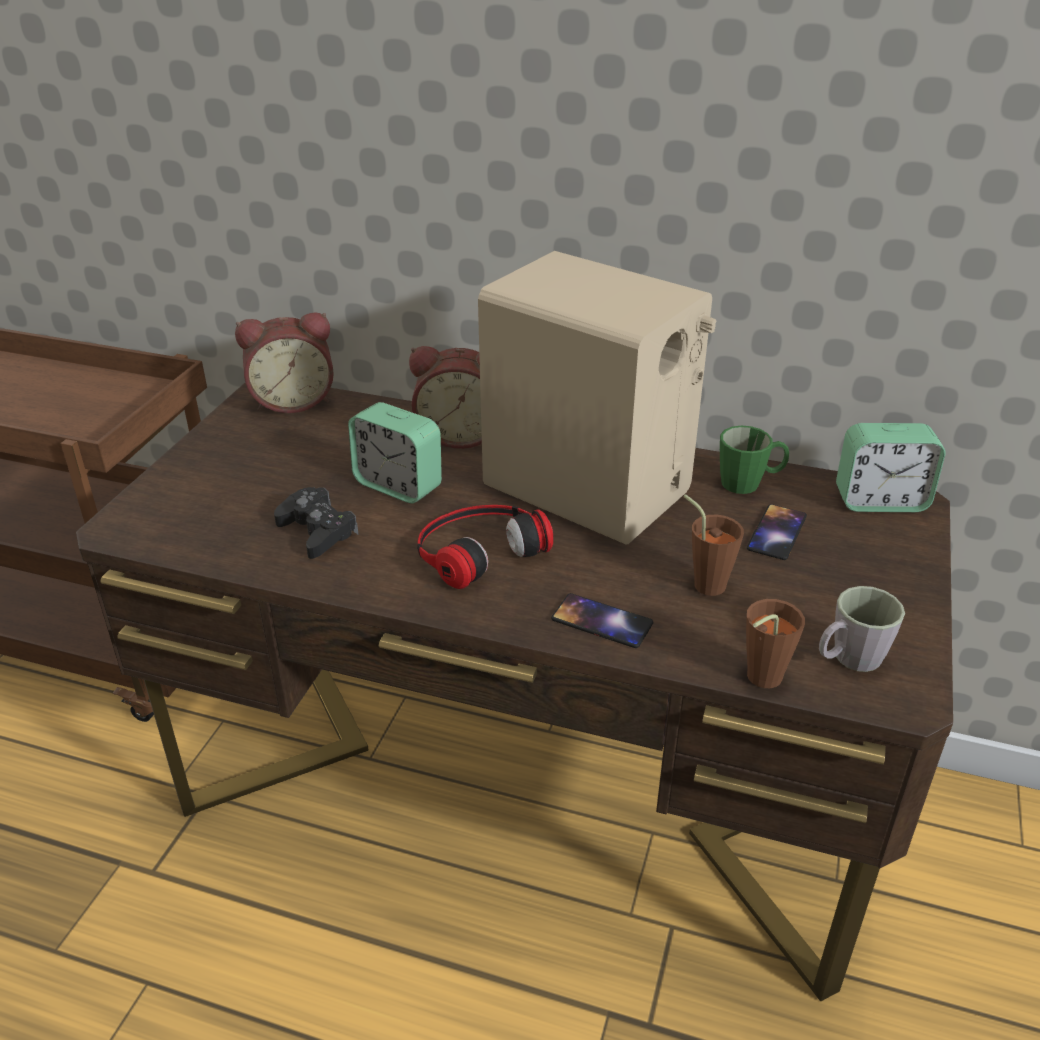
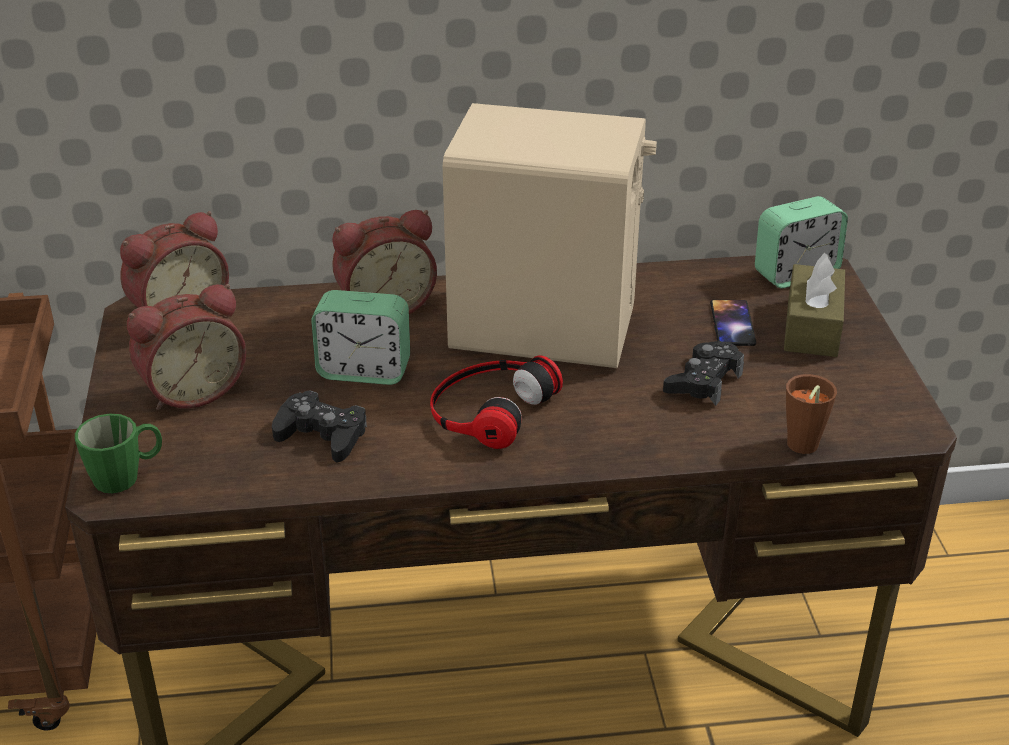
camera: 25 degrees left, 0 degrees up
phone [551,593,653,648] -> none
brown cup [684,495,744,596] -> black game controller [663,341,744,406]
green mug [720,426,789,494] -> green mug moved to [75,414,162,493]
grey mug [819,586,905,672] -> none
none -> alarm clock [127,284,246,410]
none -> brown tissue box [784,253,845,357]

